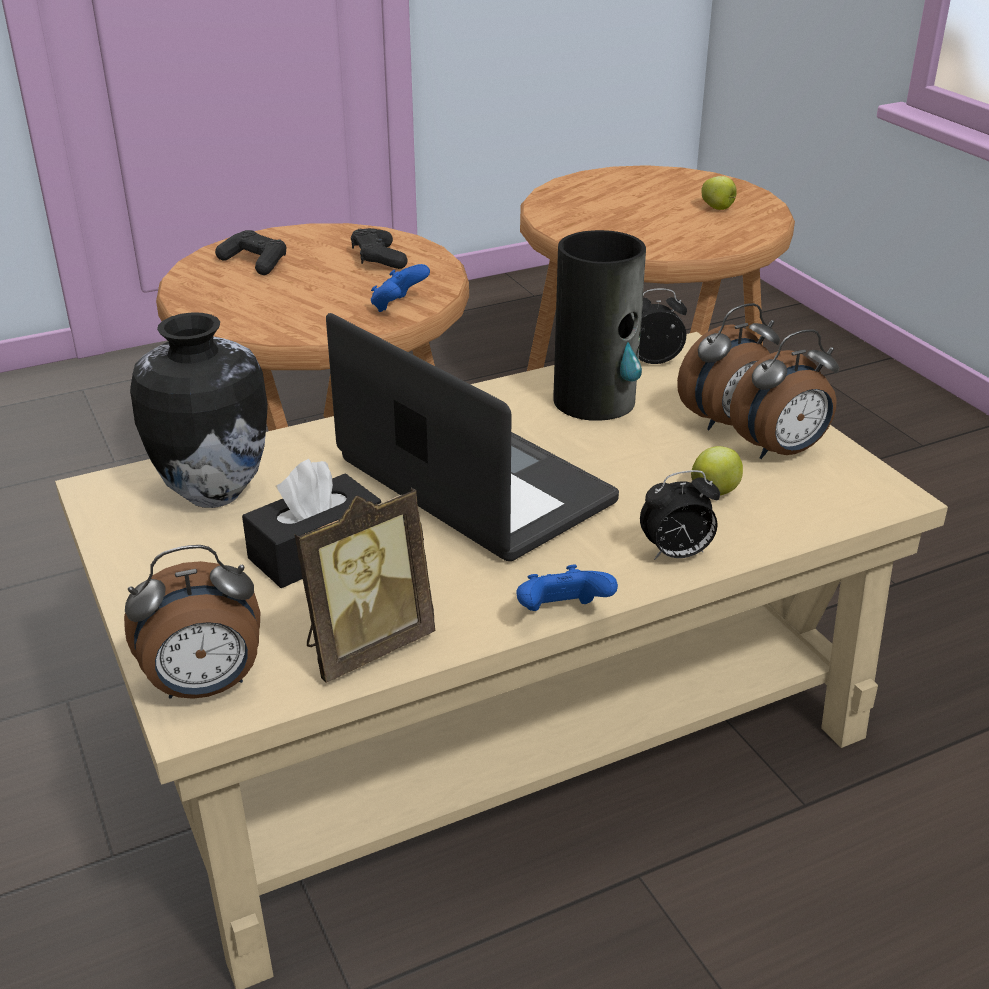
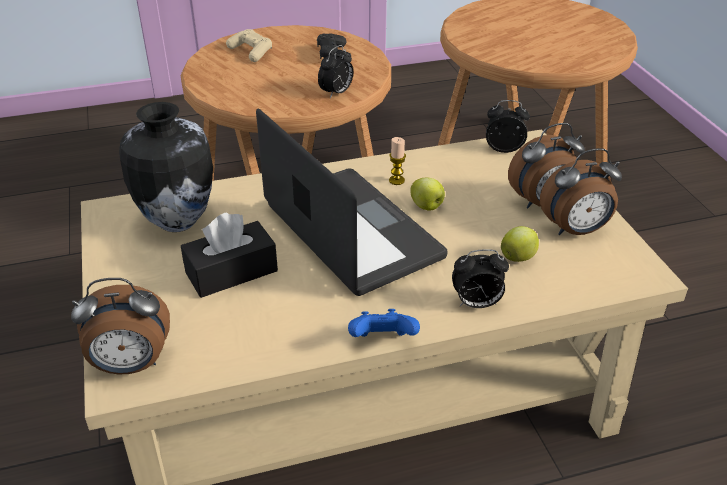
camera: 10 degrees right, 5 degrees up
black game controller [215,230,286,275] -> beige game controller [226,29,272,62]
picture frame [294,488,435,683] -> none
blue game controller [371,264,430,312] -> alarm clock [318,45,353,98]
vase [553,230,646,421] -> none
apple [701,176,737,210] -> apple moved to [411,178,445,211]
none -> candle [389,137,406,185]

